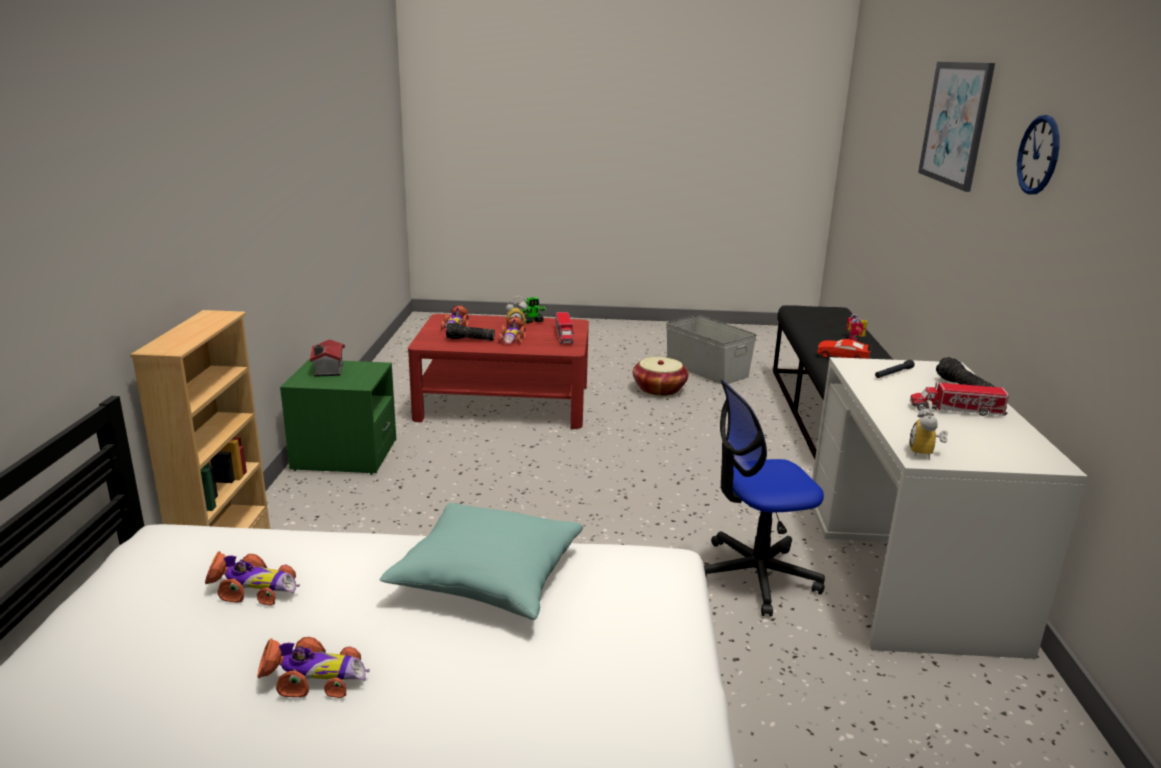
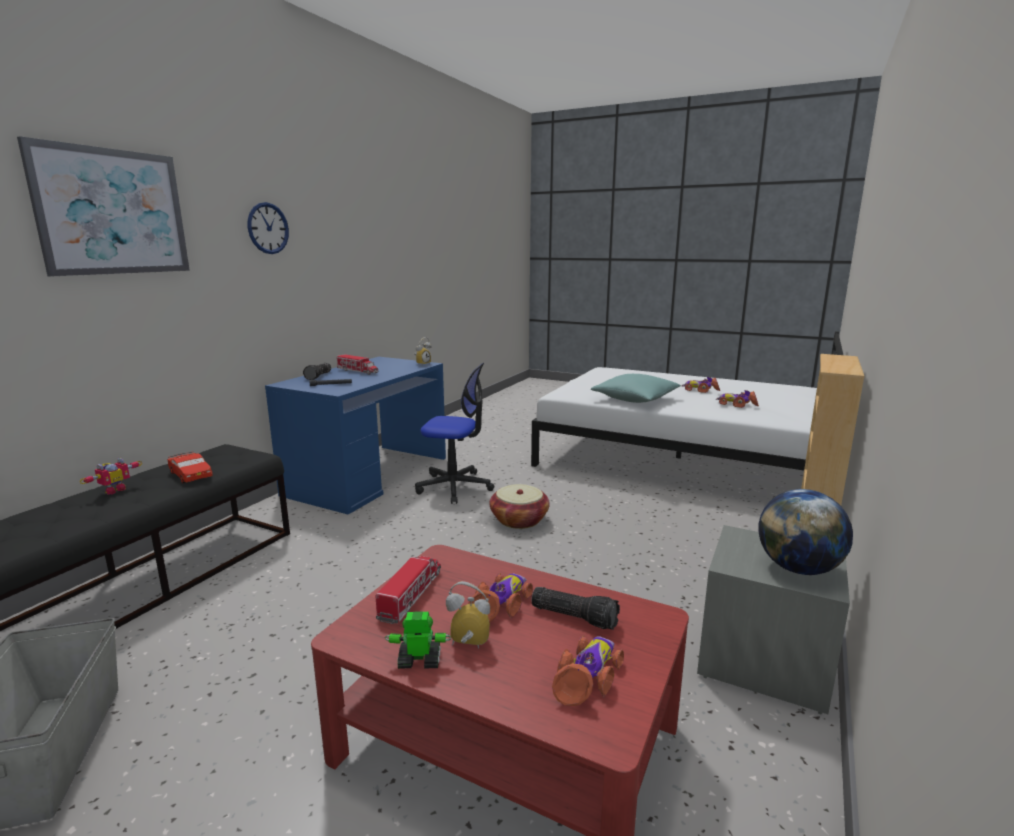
camera: 155 degrees left, 5 degrees down
green nightstand [280,359,396,475] -> grey nightstand [697,525,850,714]
toy house [310,339,345,377] -> globe [758,489,853,575]
basket [633,357,689,396] -> basket moved to [490,484,550,529]
white desk [812,357,1088,659] -> blue desk [265,357,446,515]

